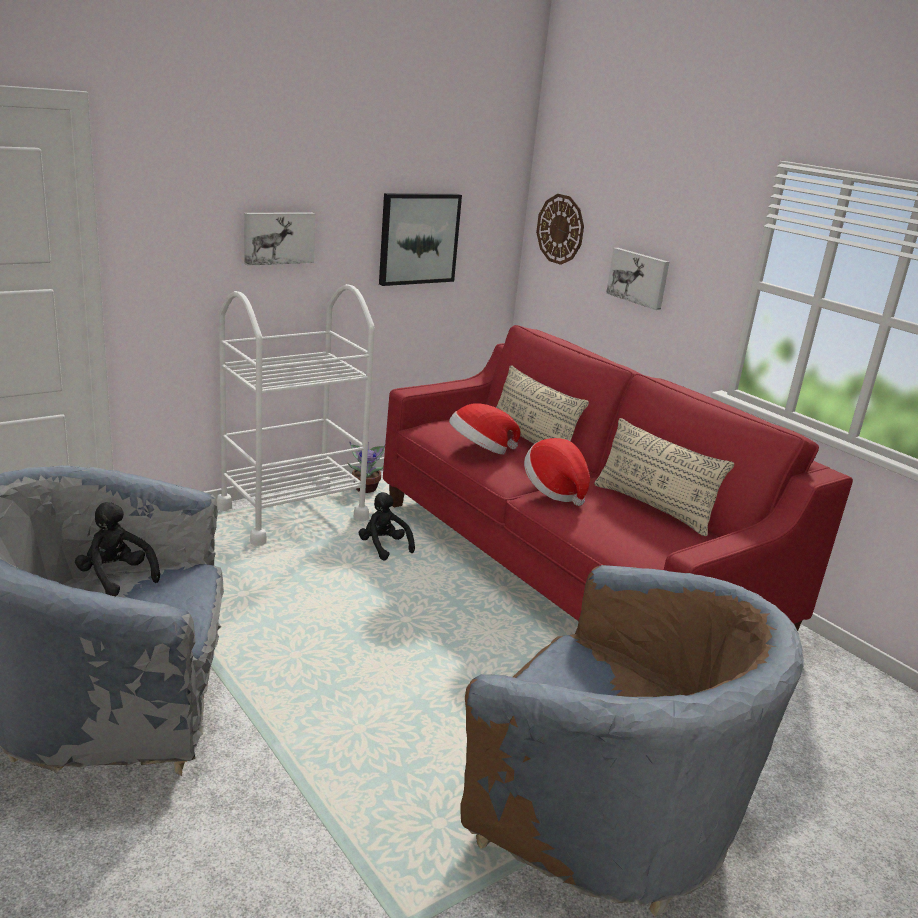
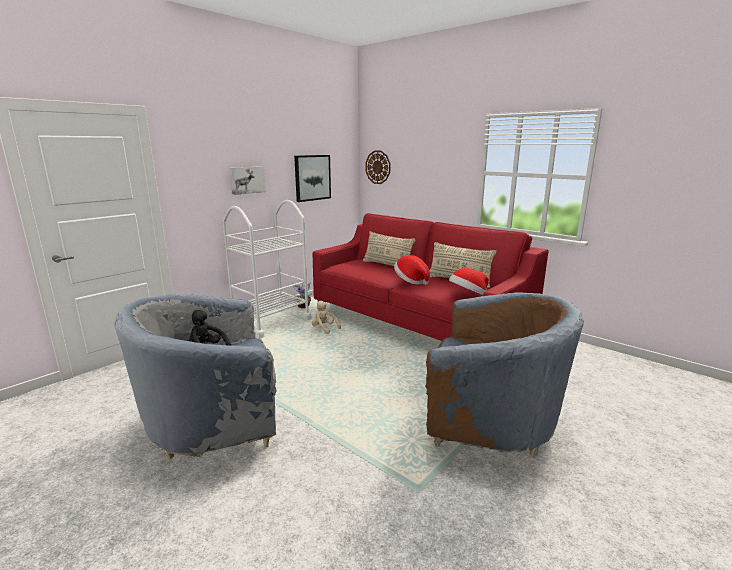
camera: 10 degrees left, 5 degrees down
black plush toy [359,492,415,561] -> beige plush toy [312,301,341,334]
hat [449,403,521,455] -> hat moved to [449,268,489,295]
picture [606,248,669,310] -> none

